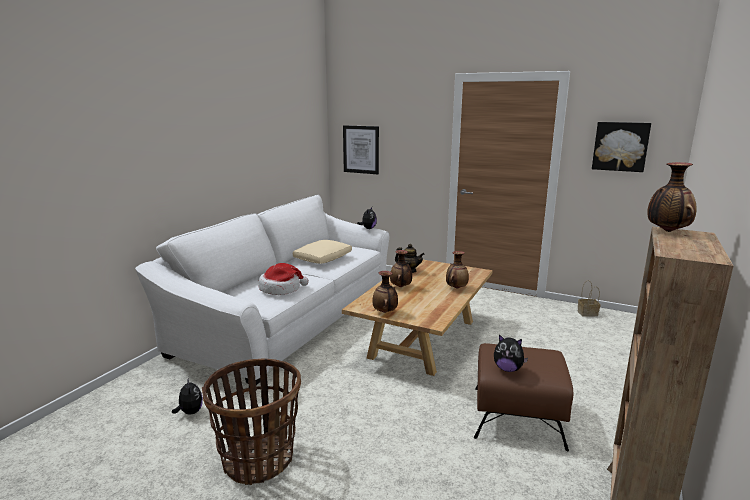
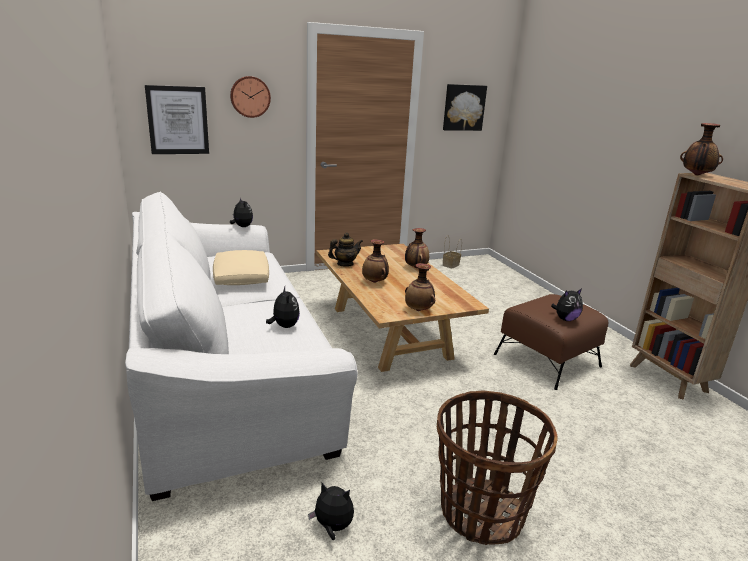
camera: 50 degrees left, 5 degrees up
hat [258,263,309,295] -> plush toy [266,286,300,328]
none -> wall clock [230,76,271,118]

